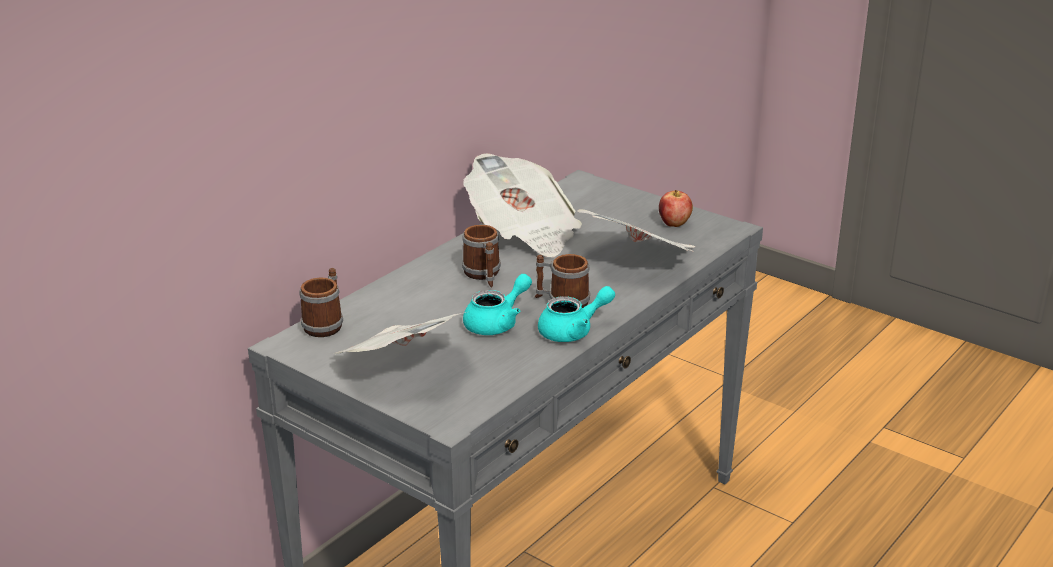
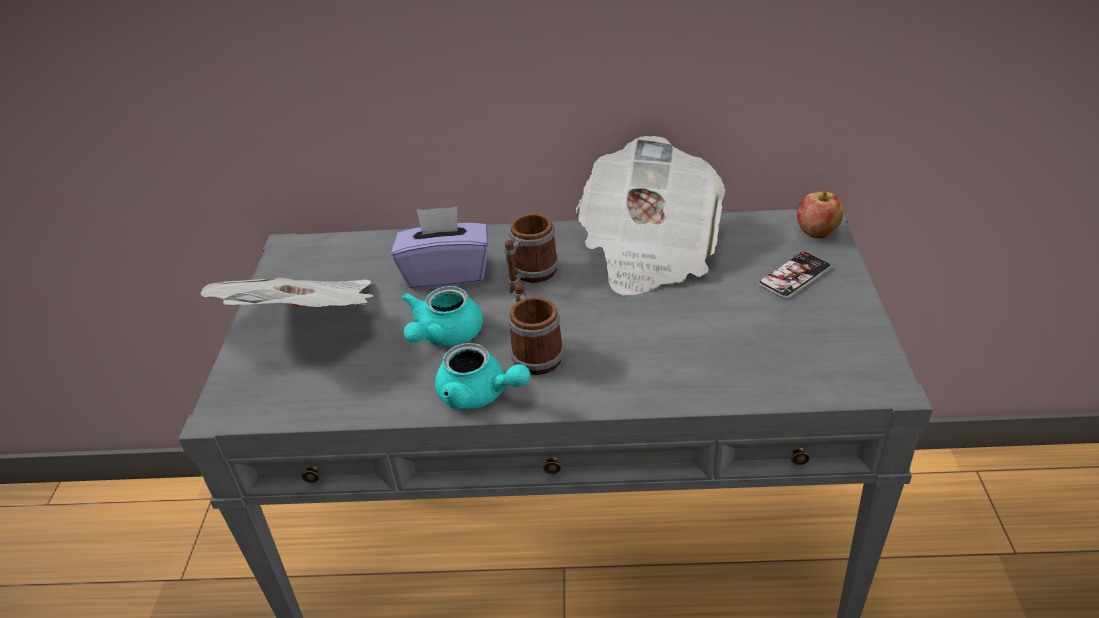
camera: 55 degrees right, 10 degrees up
mug [299,268,343,337] -> none
turquoise teapot [463,274,532,335] -> turquoise teapot turned 105 degrees clockwise [401,286,483,346]
newspaper [577,209,696,251] -> none
apple [659,190,693,227] -> apple moved to [797,191,843,238]
none -> purple tissue box [391,207,488,289]
none -> phone [758,251,831,299]

